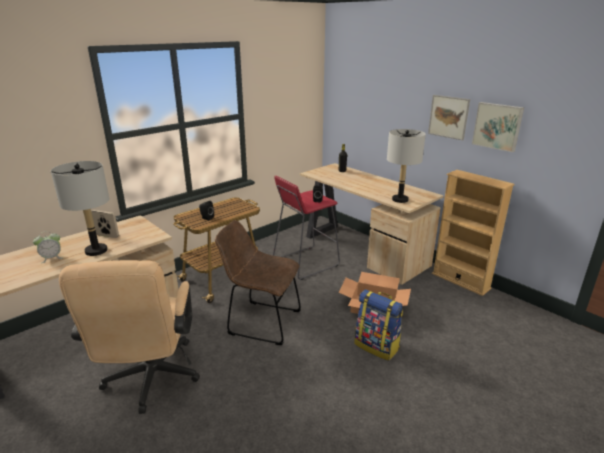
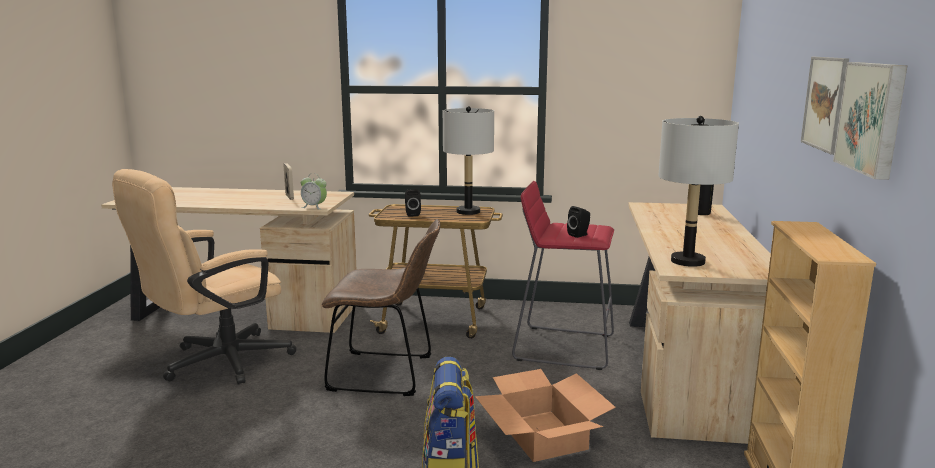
camera: 50 degrees right, 10 degrees down
alarm clock [33,231,63,263] -> alarm clock moved to [301,173,327,210]
grey table lamp [51,161,109,256] -> grey table lamp moved to [443,106,494,215]
brown chair [215,220,301,345] -> brown chair turned 120 degrees clockwise [322,219,440,396]

